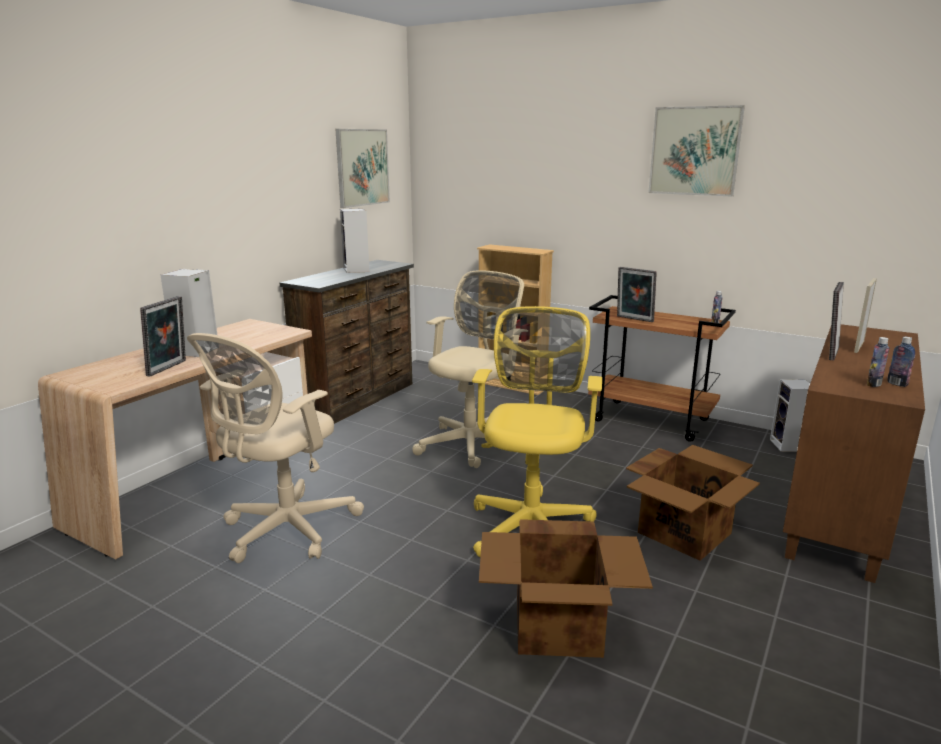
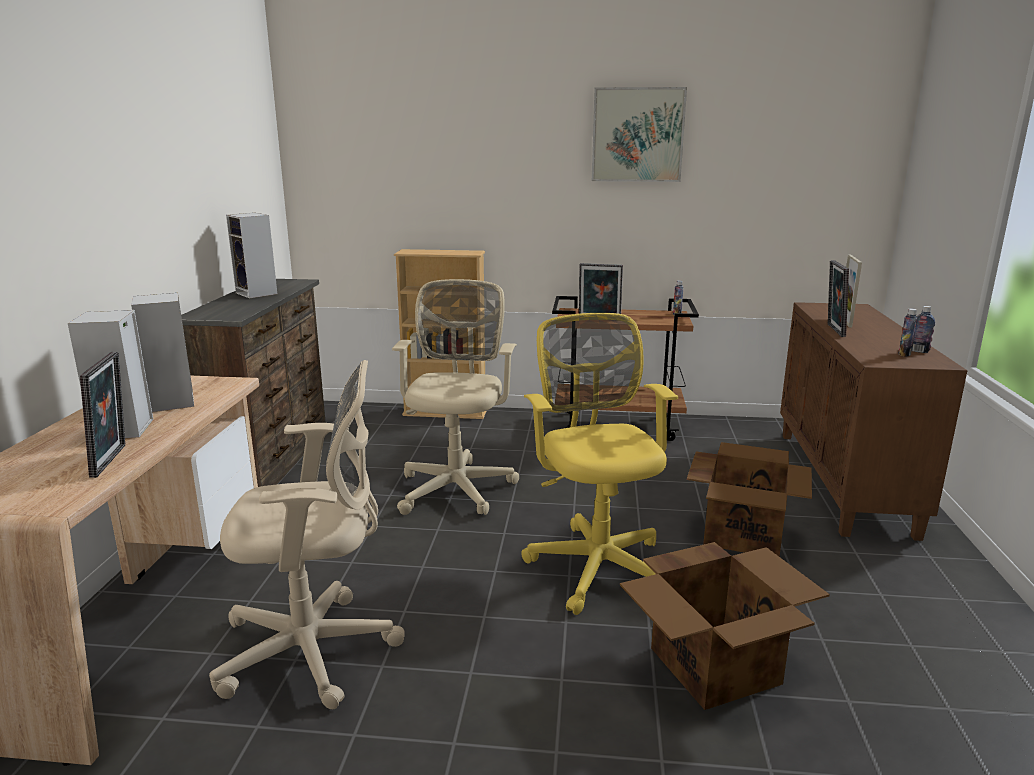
camera: 25 degrees left, 0 degrees up
beige office chair [187,333,364,563] -> beige office chair turned 105 degrees counterclockwise [209,360,405,709]
picture [335,129,390,208] -> none
speaker [770,379,810,452] -> speaker moved to [131,292,194,412]

